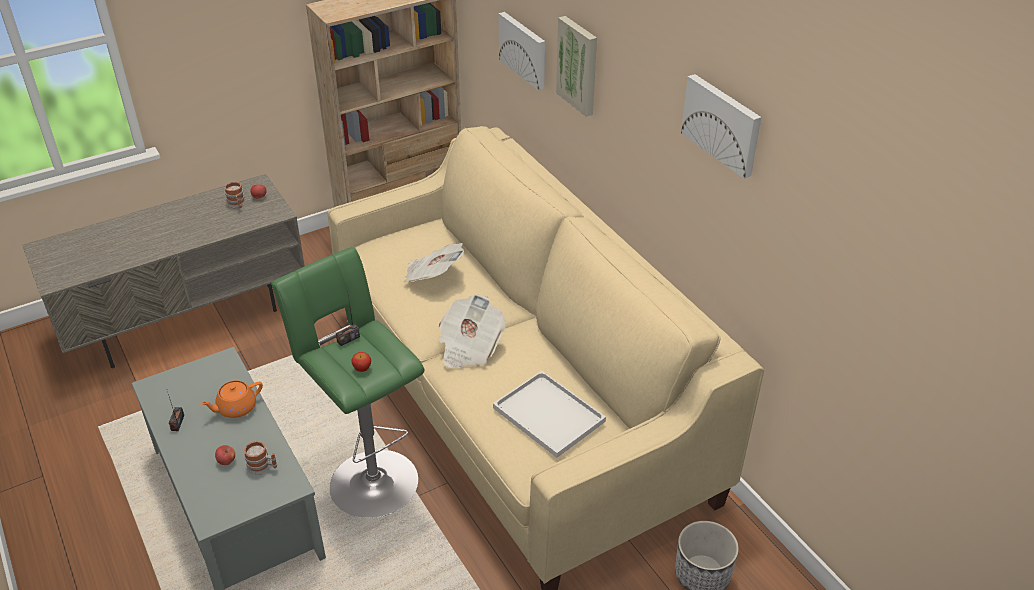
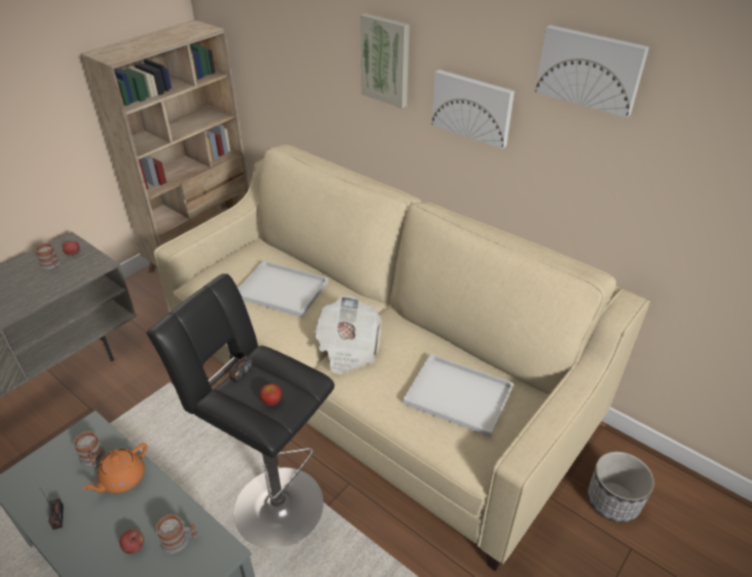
camera: 20 degrees left, 0 degrees up
green stool [271,247,425,518] -> black stool [146,274,335,549]
newspaper [404,243,464,282] -> white tray [238,261,329,318]
picture [499,12,545,90] -> picture moved to [432,70,515,149]
none -> mug [73,431,106,468]

